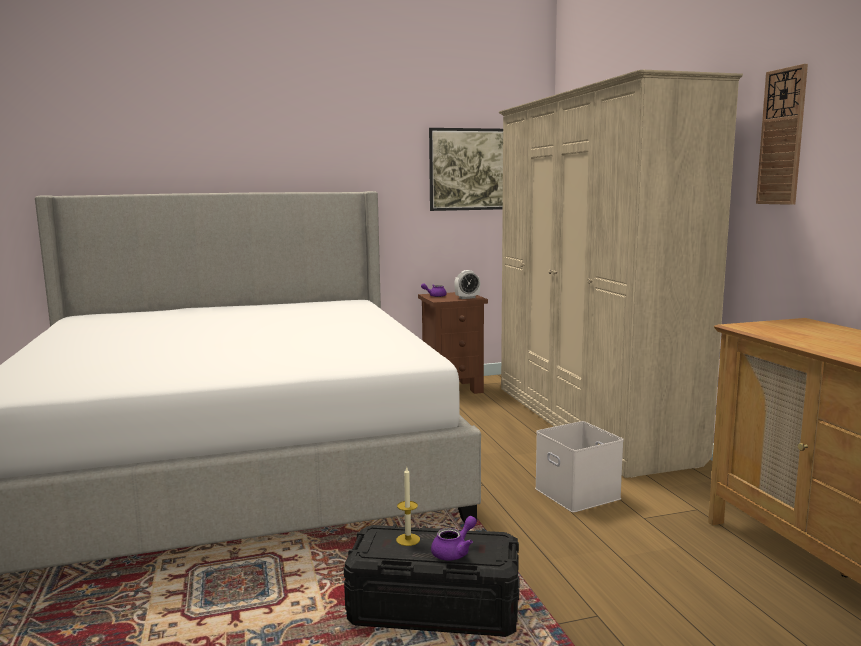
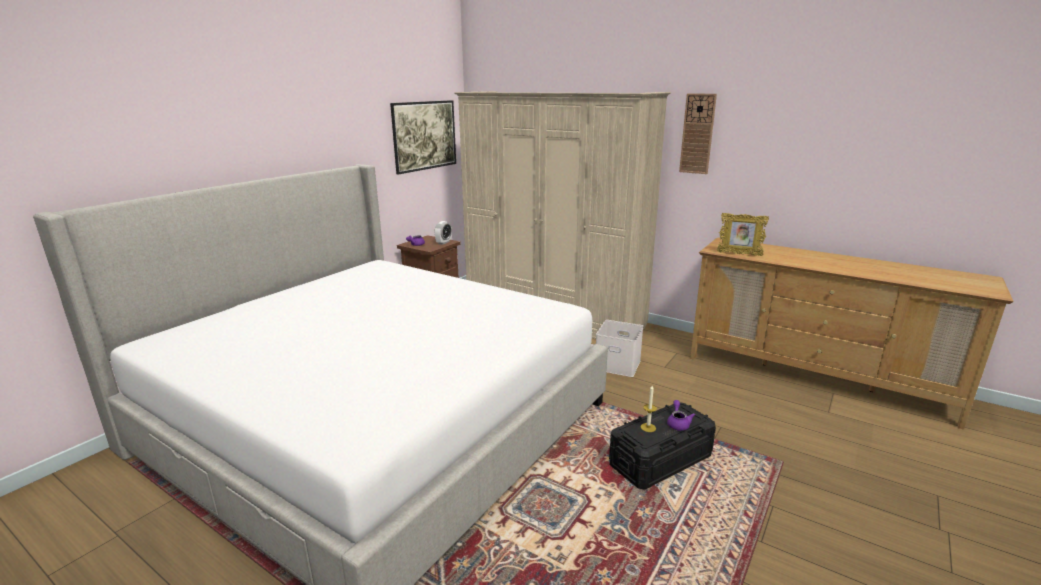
camera: 40 degrees left, 10 degrees up
none -> picture frame [717,213,769,256]

